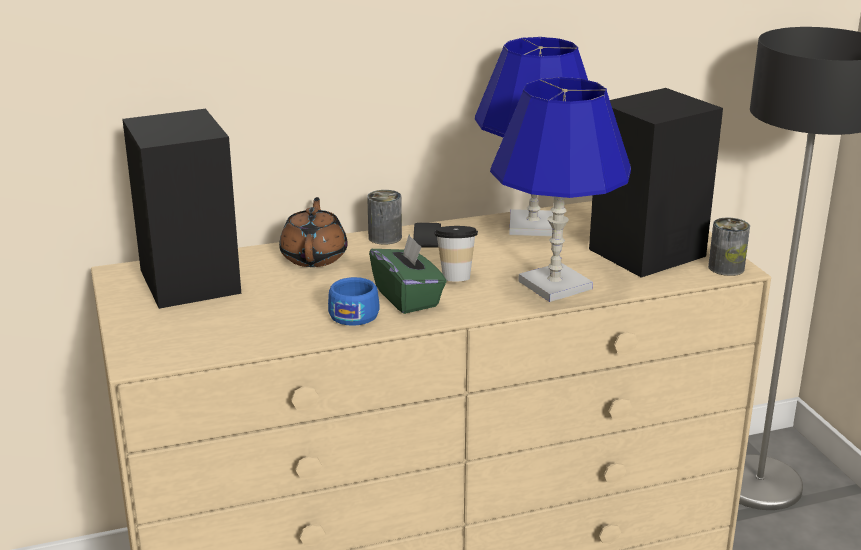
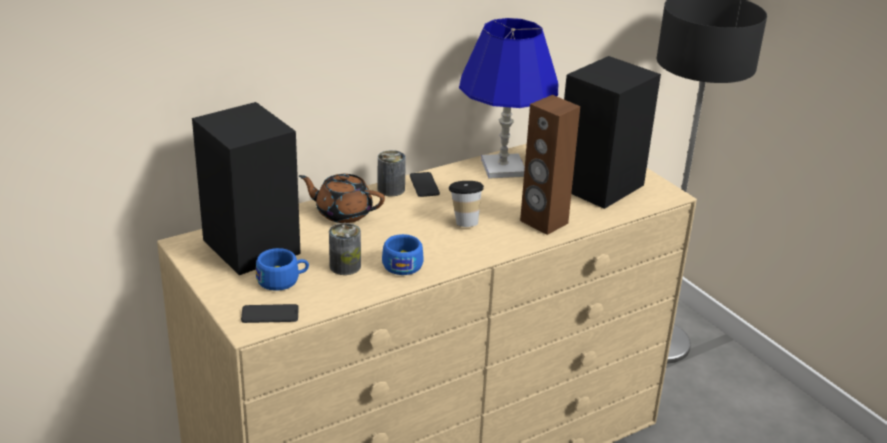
camera: 15 degrees left, 5 degrees up
brown teapot [279,197,348,267] -> brown teapot turned 60 degrees counterclockwise [299,173,385,223]
green tissue box [369,234,446,314] -> none
blue table lamp [490,77,631,302] -> brown speaker [520,95,580,235]
can [708,218,750,276] -> can moved to [329,223,361,275]
none -> phone [241,304,299,323]
none -> blue cup [256,248,309,291]

